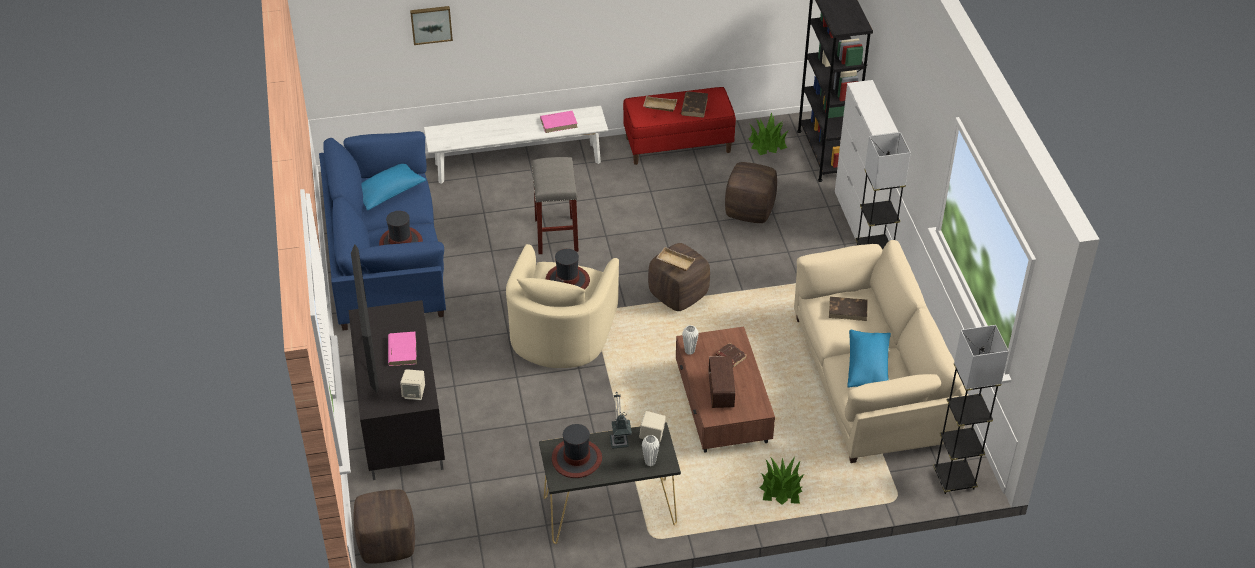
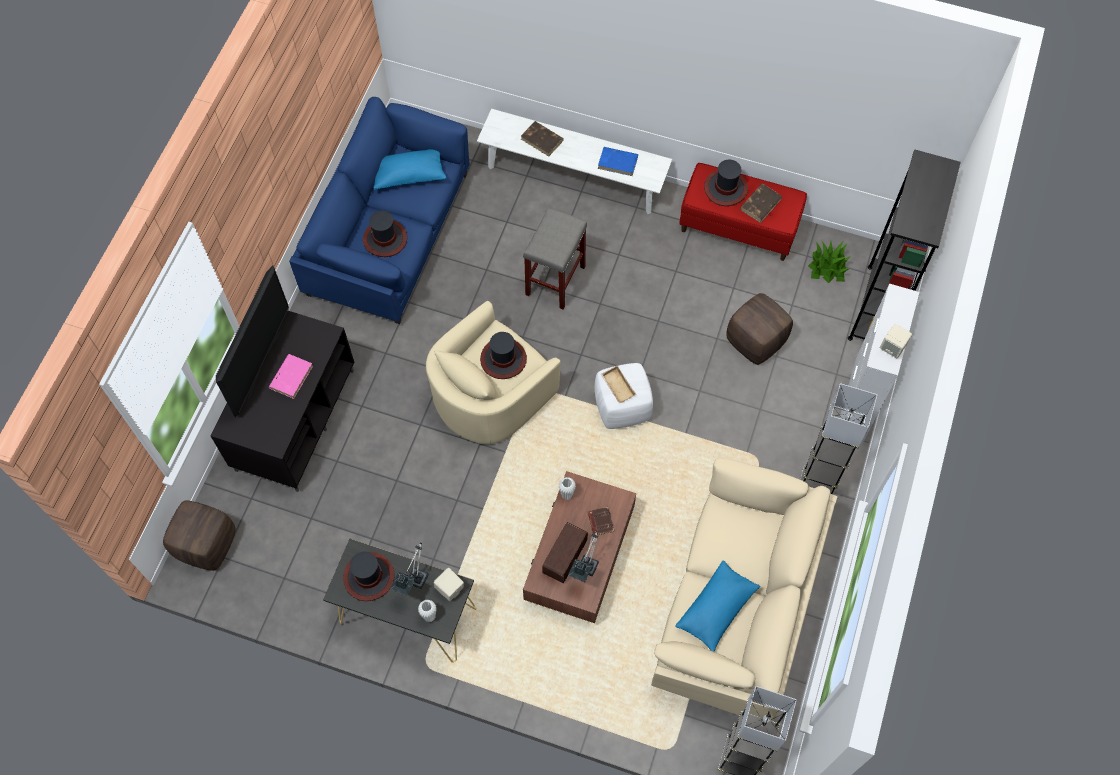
camera: 30 degrees right, 20 degrees up
beige speaker [400,369,425,400] -> beige speaker moved to [880,324,912,358]
picture [410,6,453,45] -> none
pink book [540,111,578,133] -> blue book [598,147,638,176]
beige tray [643,96,677,112] -> hat [704,159,748,206]
brown ottoman [648,243,710,311] -> white ottoman [595,363,653,429]
potted plant [760,457,805,505] -> none
brown book [829,296,868,321] -> brown book moved to [521,121,564,157]
none -> table lamp [568,531,599,582]

